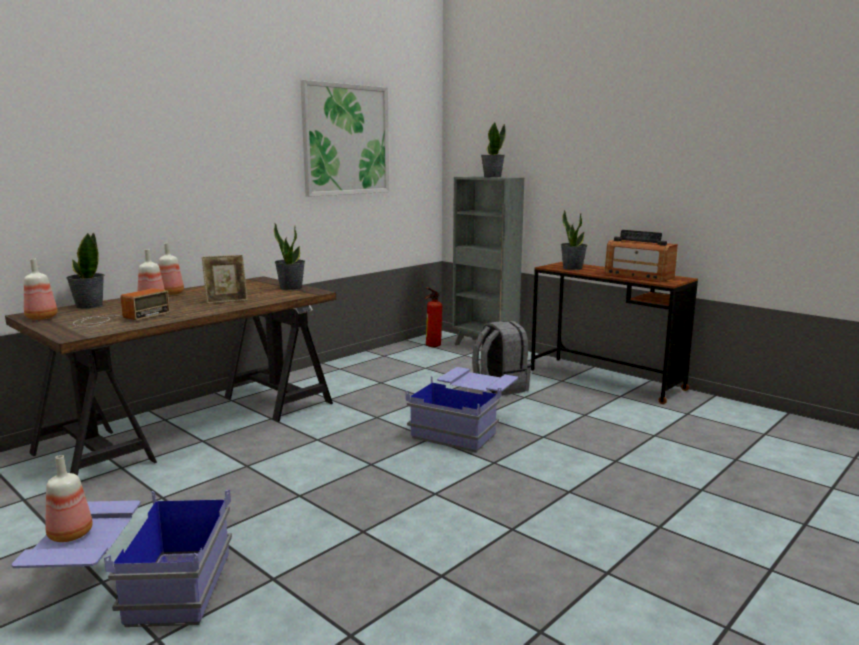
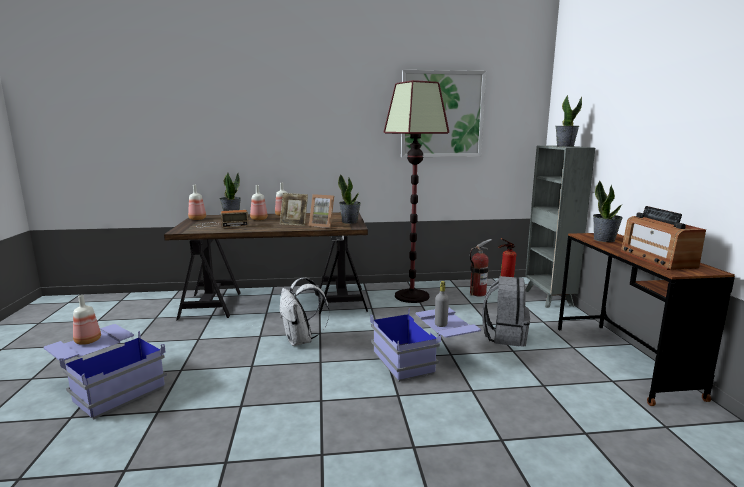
camera: 40 degrees right, 0 degrees up
none -> white backpack [280,277,330,346]
none -> picture frame [309,194,334,228]
none -> floor lamp [384,80,449,303]
none -> grey bottle [435,281,449,327]
none -> fire extinguisher [469,239,492,297]

